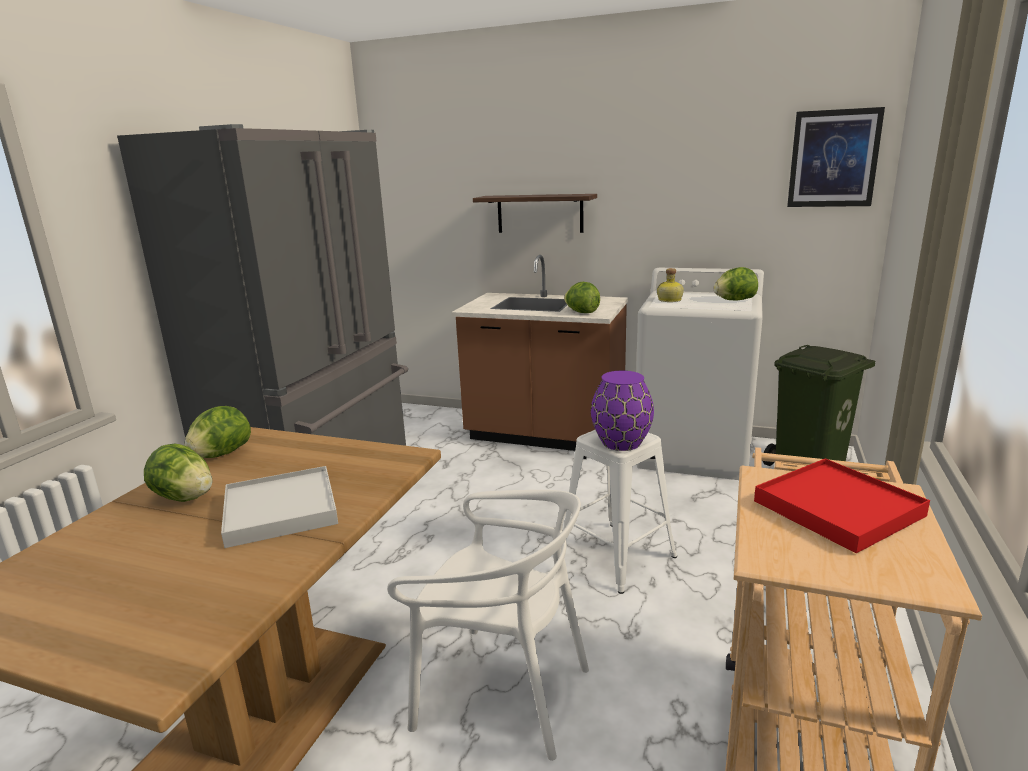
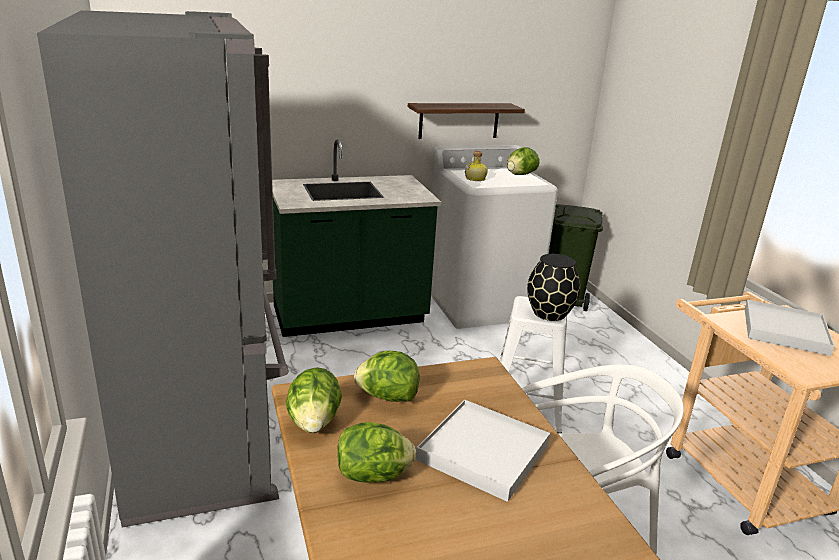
camera: 40 degrees left, 5 degrees up
brown counter [451,255,628,451] -> green counter [272,139,441,337]
shelf [473,194,597,233] -> shelf moved to [408,103,525,139]
lettuce [564,282,600,313] -> lettuce moved to [354,351,420,402]
purple vase [591,371,654,451] -> black vase [527,254,580,321]
red tray [754,458,930,553] -> white tray [745,299,835,356]
picture [787,107,885,207] -> none

